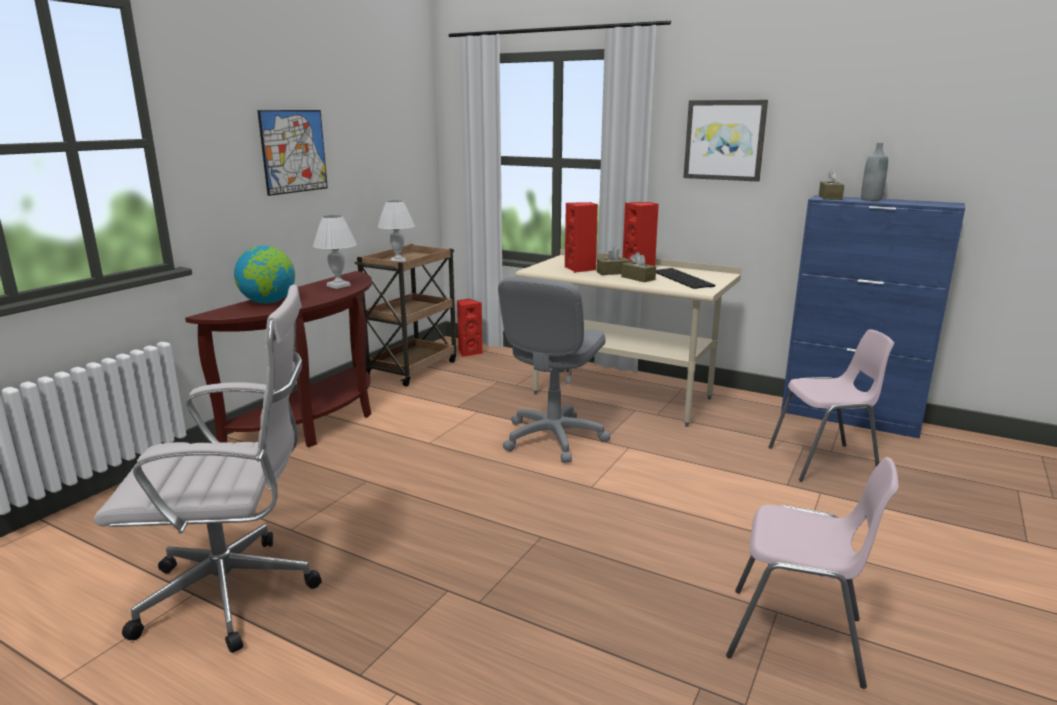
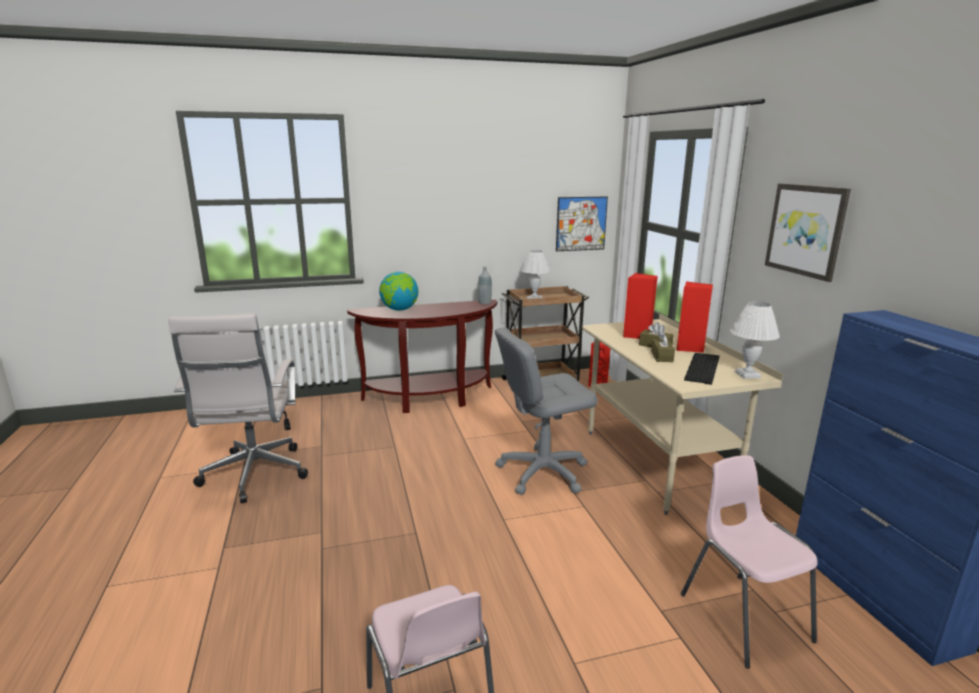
camera: 45 degrees right, 0 degrees up
white office chair [94,285,322,653] -> white office chair turned 45 degrees clockwise [168,314,308,503]
picture [257,110,328,196] -> picture moved to [556,197,608,251]
white table lamp [313,215,357,289] -> white table lamp moved to [730,302,780,379]
pink chair [769,329,894,482] -> pink chair turned 150 degrees counterclockwise [681,455,818,669]
brown tissue box [819,169,844,200] -> none
grey bottle [861,143,888,201] -> grey bottle moved to [478,267,492,304]

